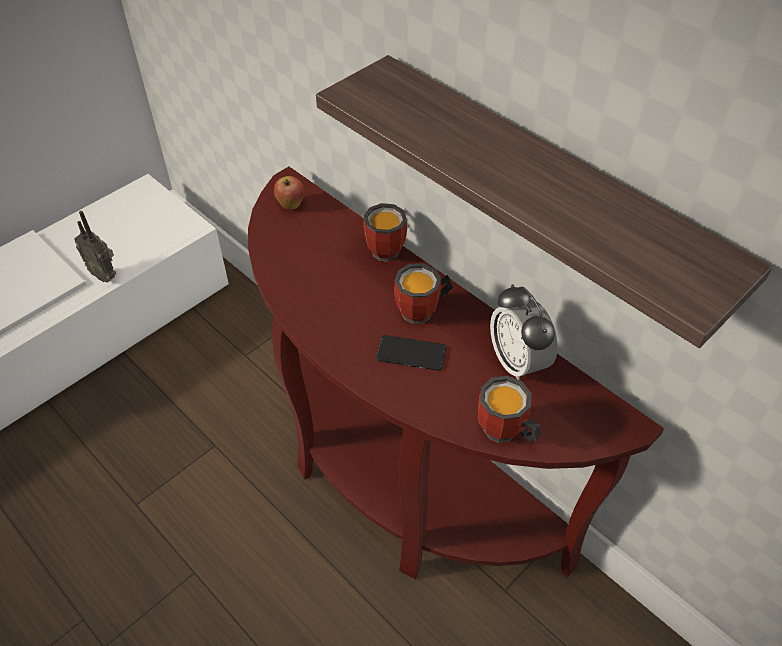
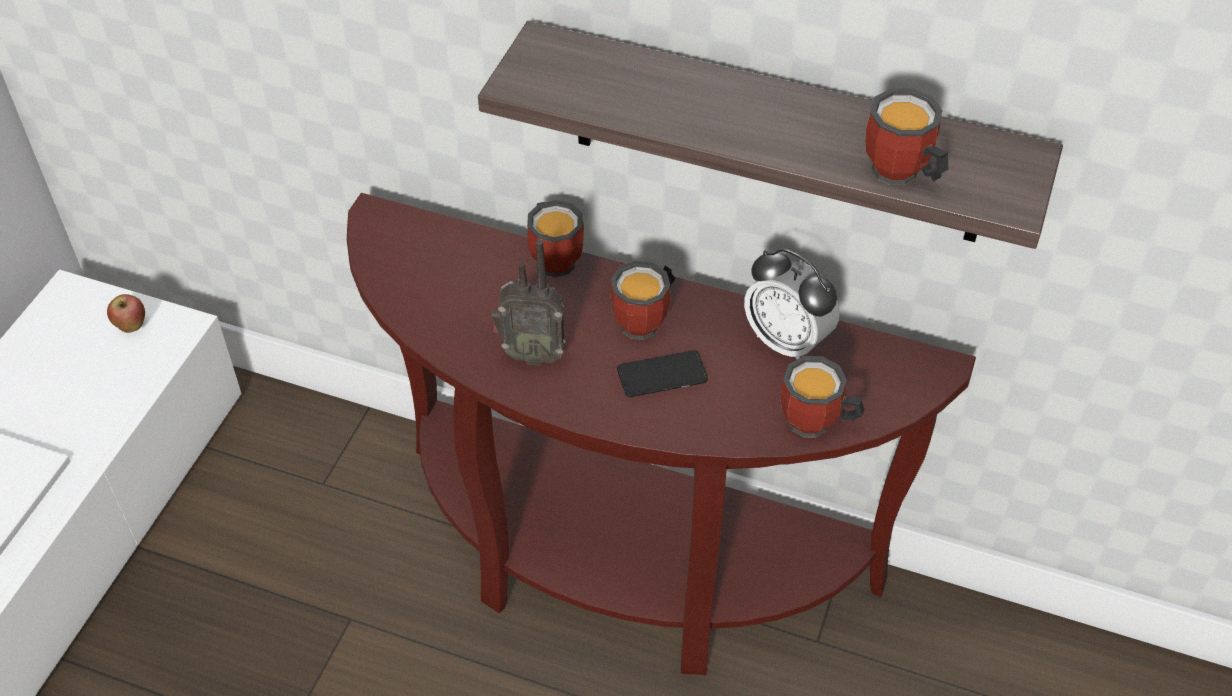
camera: 25 degrees left, 0 degrees up
radio [74,211,116,283] -> radio moved to [492,240,566,366]
apple [274,176,305,209] -> apple moved to [107,294,145,333]
none -> mug [865,88,949,185]

